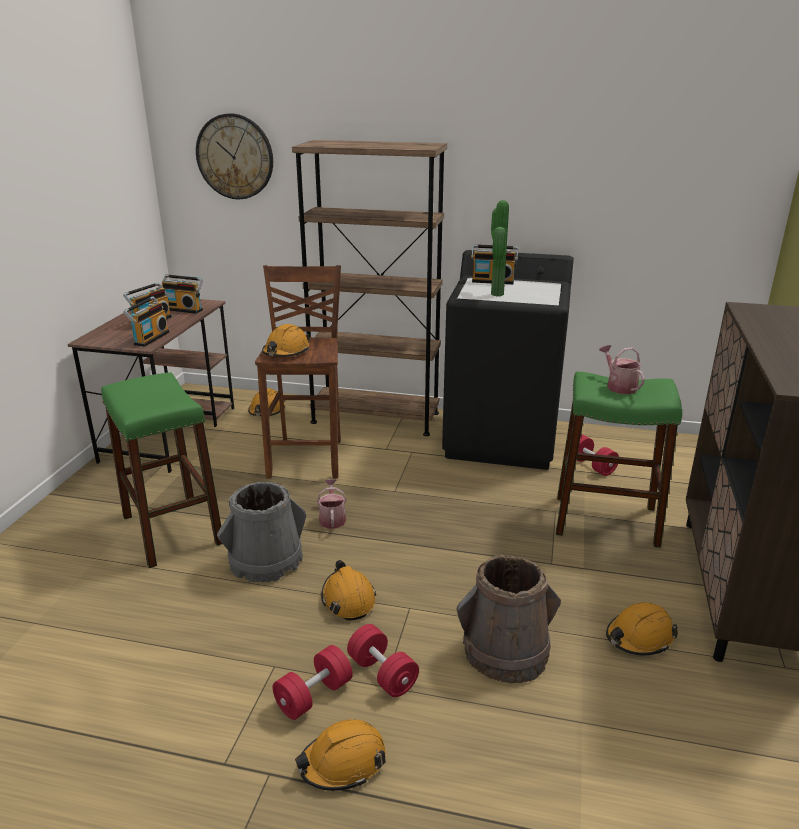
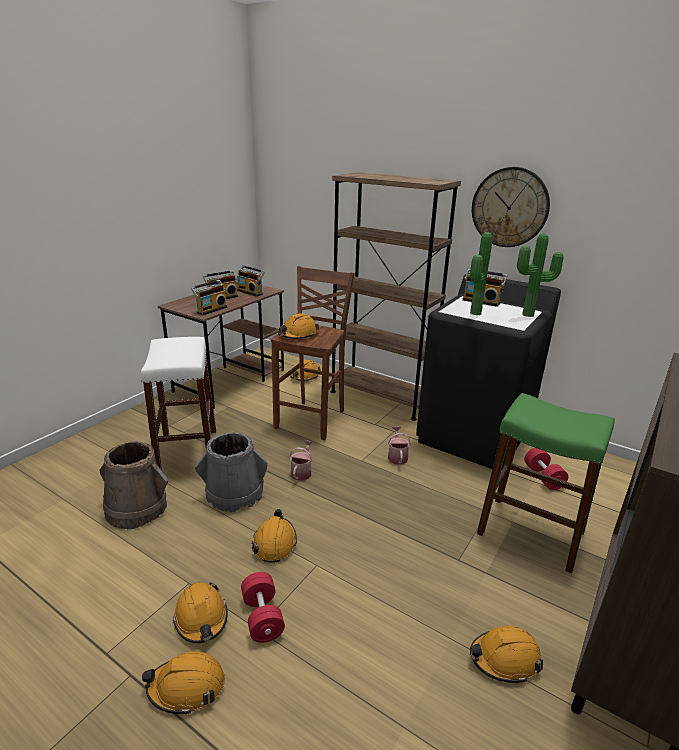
camera: 20 degrees right, 0 degrees up
green stool [101,372,222,568] -> white stool [141,337,216,471]
wall clock [196,113,273,199] -> wall clock moved to [472,167,550,247]
red dumbbell [273,645,353,720] -> orange hard hat [173,582,228,643]
brown bucket [456,555,561,683] -> brown bucket moved to [99,441,168,530]
watering can [599,345,645,394] -> watering can moved to [388,427,411,464]
none -> potted plant [517,234,564,317]

